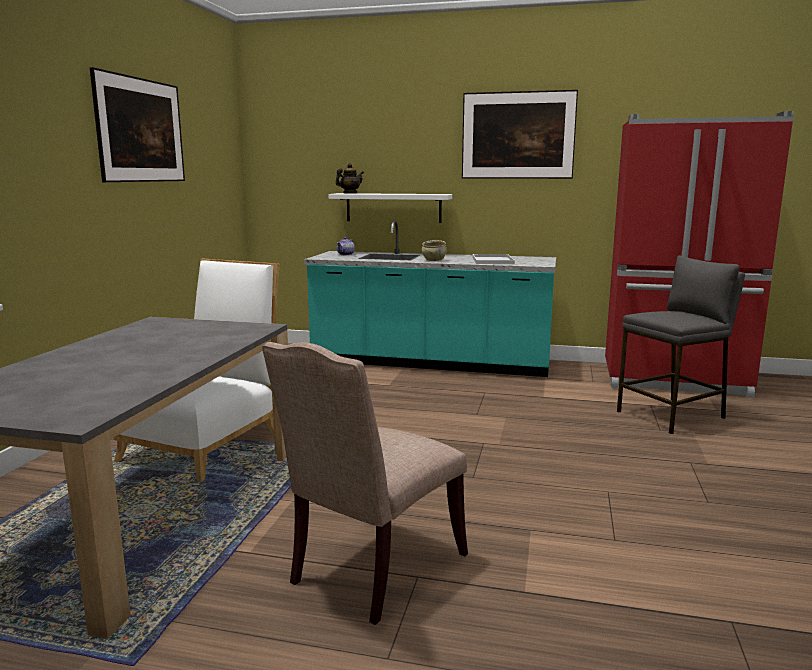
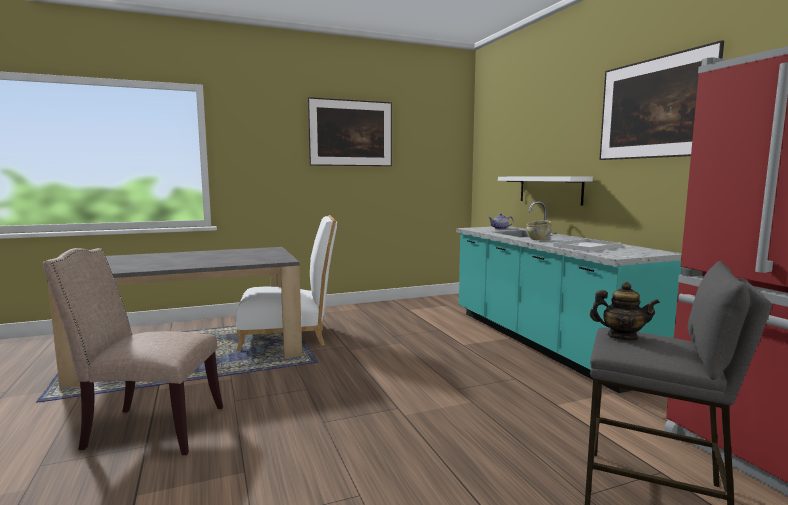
camera: 55 degrees right, 5 degrees down
teapot [335,163,364,193] -> teapot moved to [590,282,660,340]

